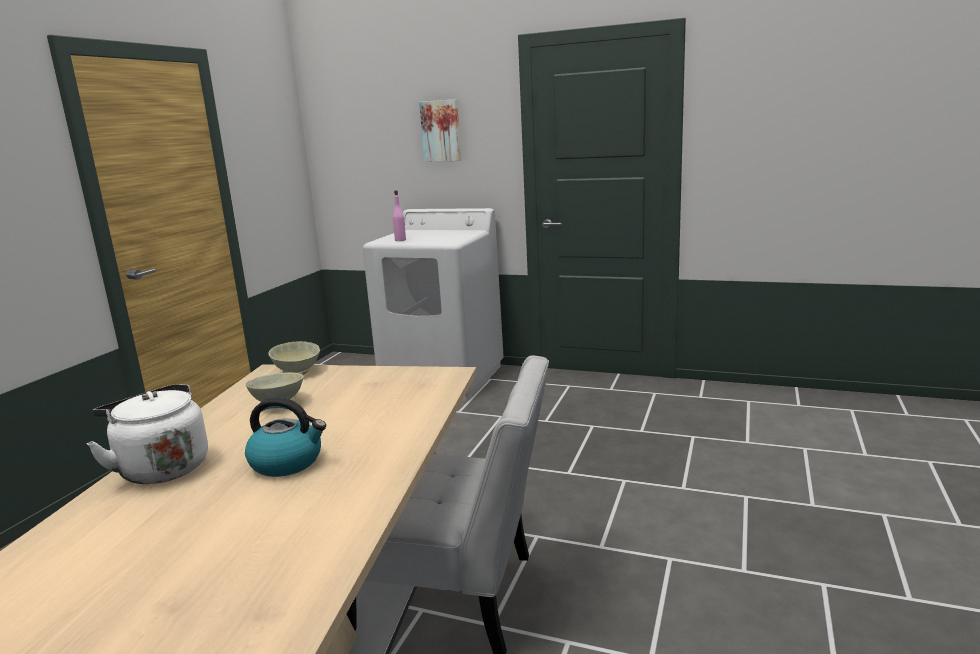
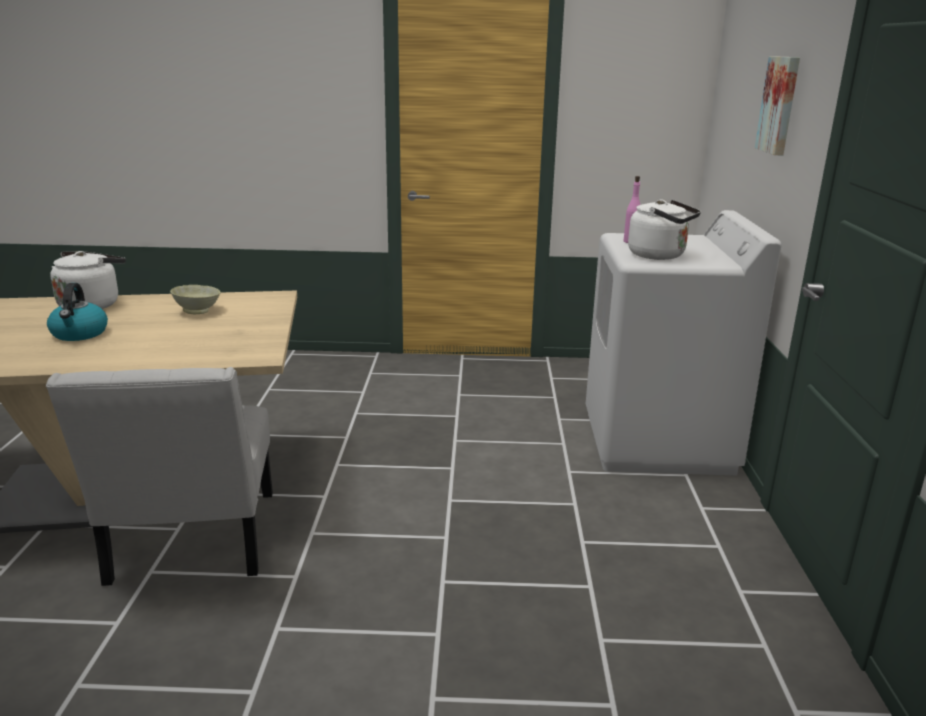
camera: 70 degrees right, 5 degrees up
beige bowl [268,341,320,375] -> none
none -> white kettle [628,199,701,260]

